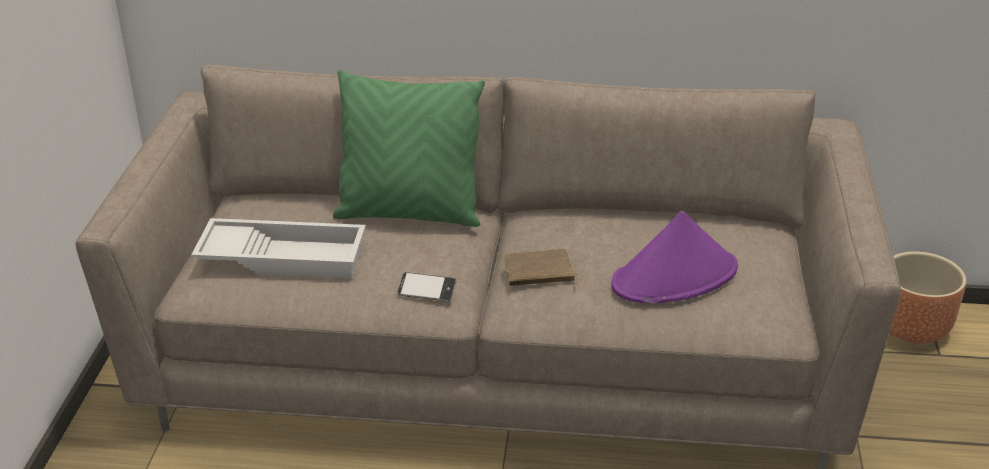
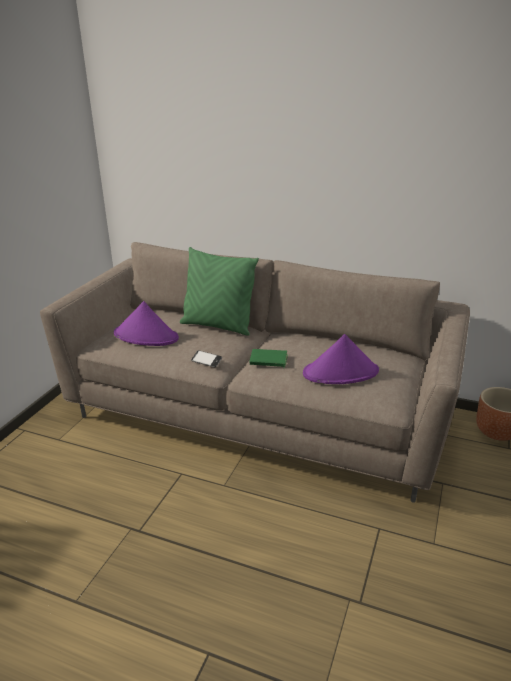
camera: 15 degrees right, 5 degrees down
white tray [191,218,366,279] -> purple hat [114,301,179,346]
brown book [503,249,578,286] -> green book [249,349,288,367]

